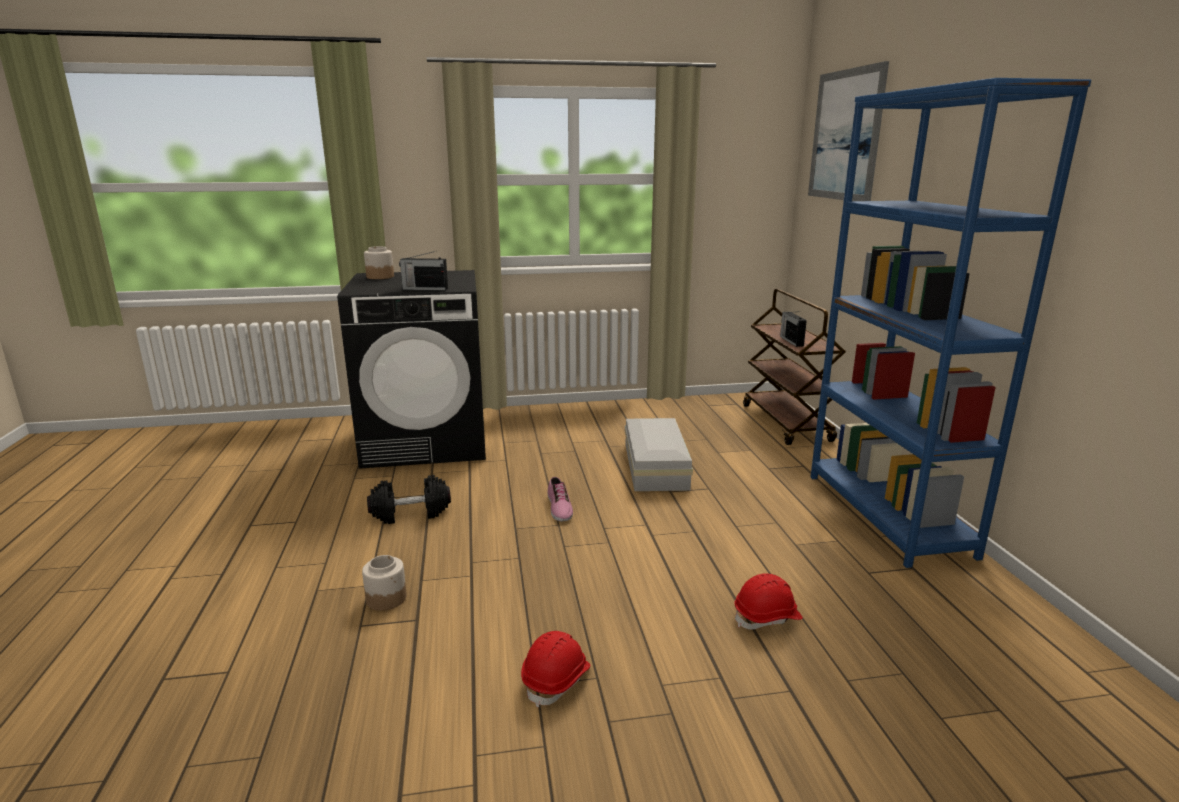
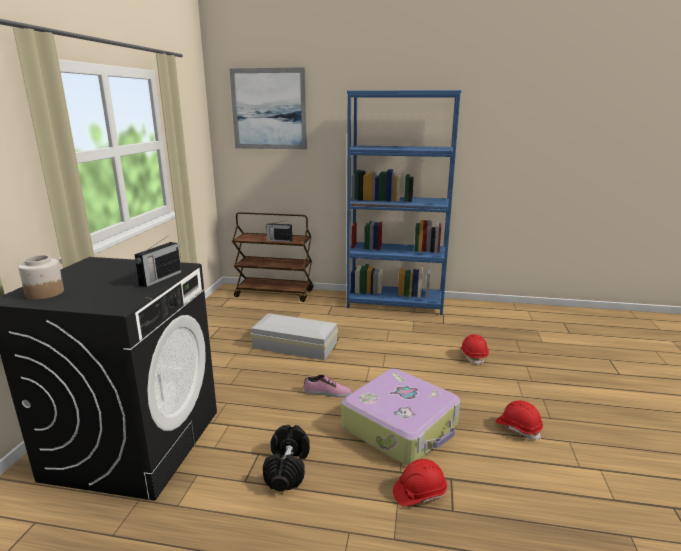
camera: 70 degrees left, 0 degrees up
jar [362,555,407,611] -> red hard hat [393,459,447,507]
none -> suitcase [341,369,460,465]

